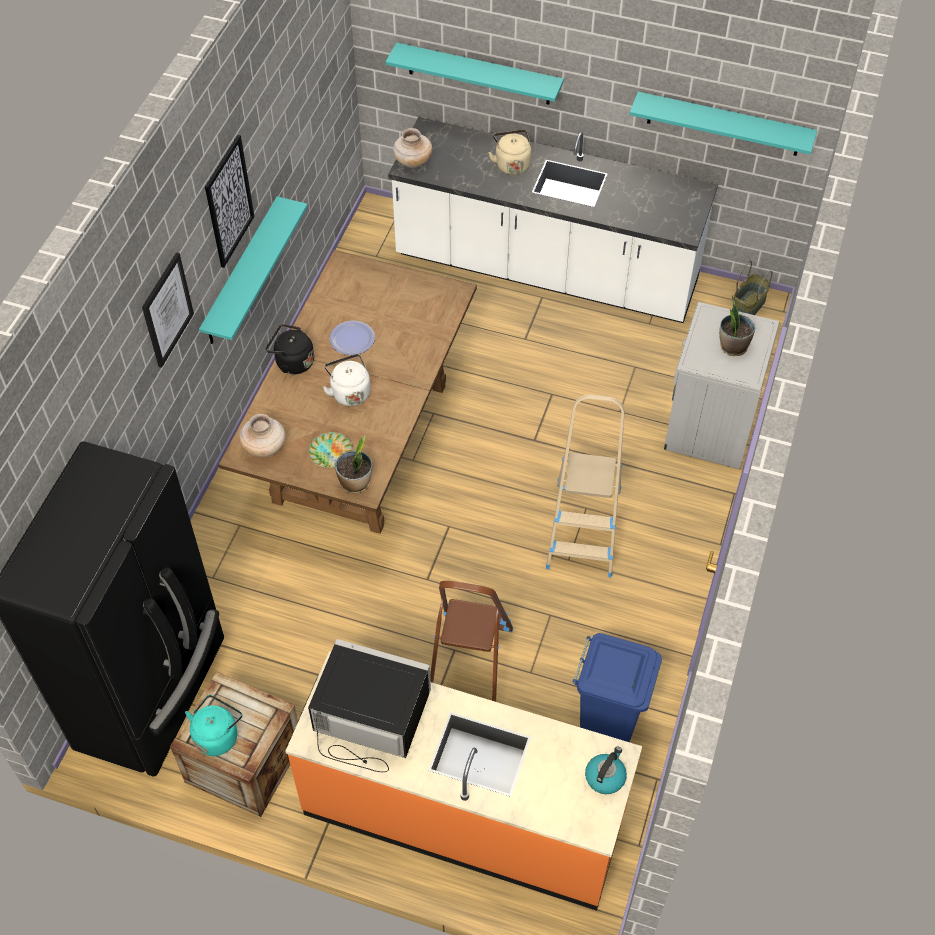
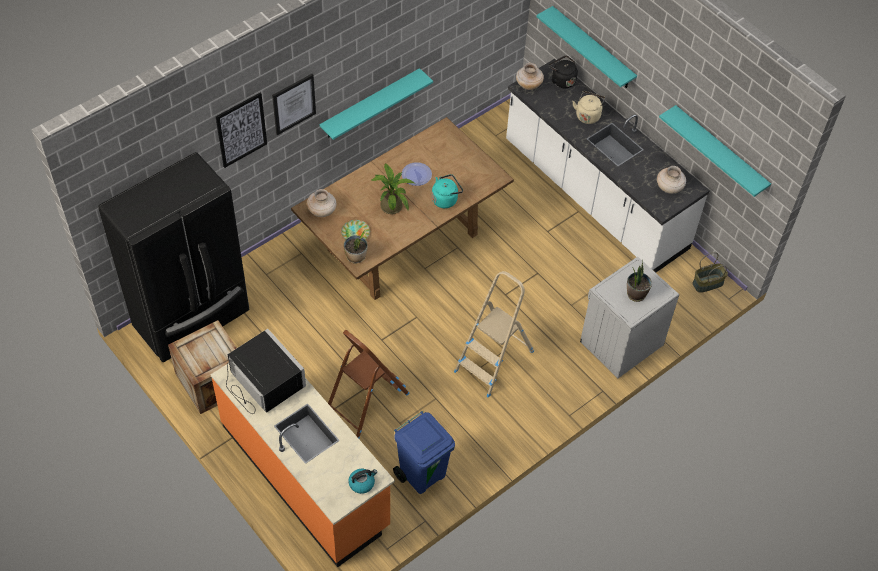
camera: 30 degrees right, 0 degrees up
turquoise kettle [185,695,242,756] -> turquoise kettle moved to [432,174,463,208]
picture [205,135,255,268] -> picture moved to [216,93,267,168]
black kettle [266,324,314,374] -> black kettle moved to [549,56,578,88]
white kettle [322,354,371,406] -> potted plant [372,163,415,214]
none -> beige vase [657,166,686,194]

